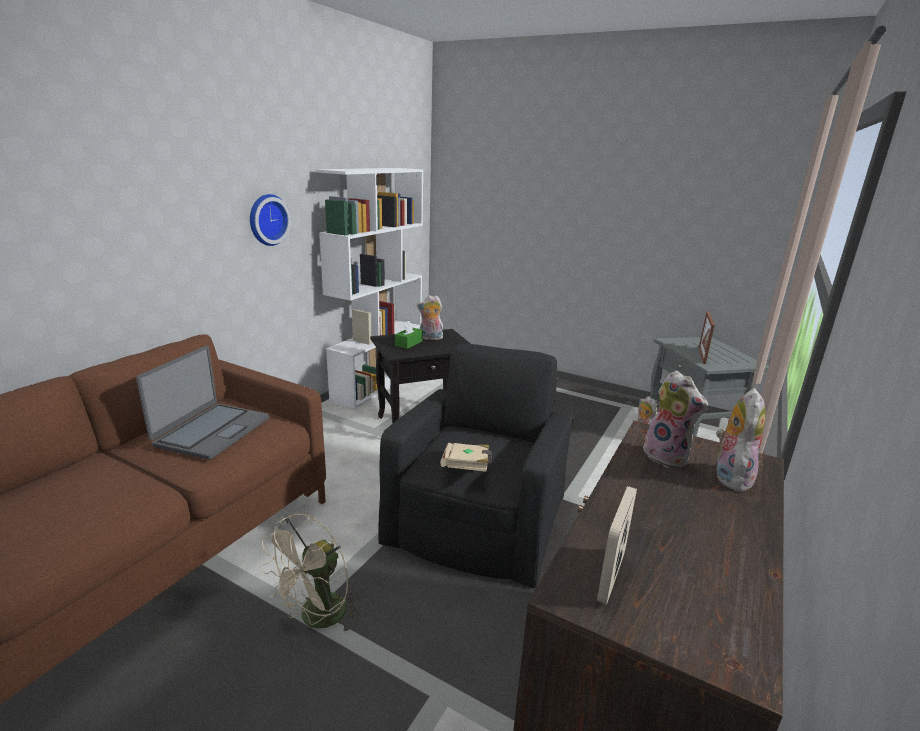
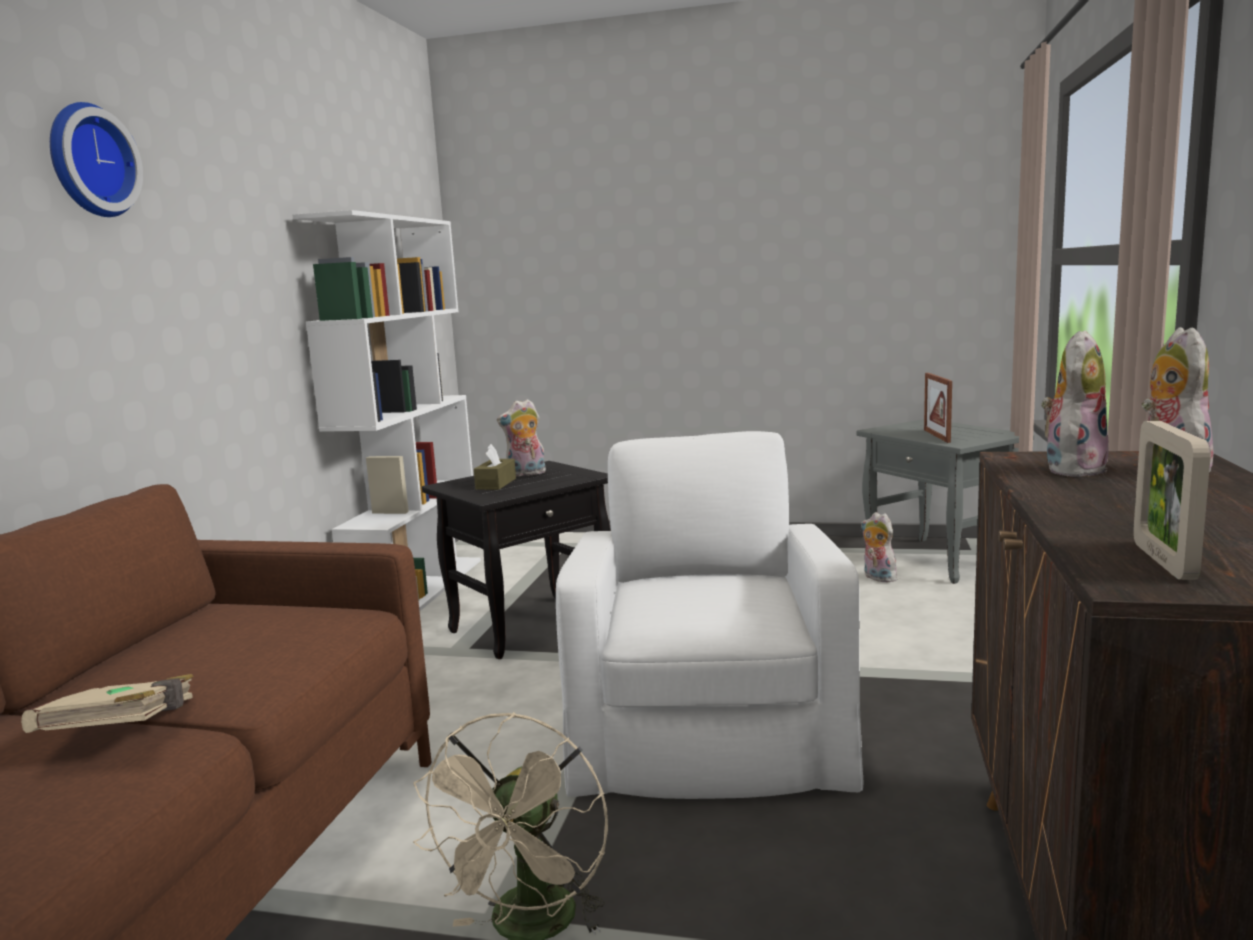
camera: 15 degrees left, 10 degrees down
laptop [136,346,269,460] -> none
wall clock [250,194,291,246] -> wall clock moved to [50,102,143,217]
black armchair [378,344,573,588] -> white armchair [556,431,864,799]
green tissue box [395,320,423,349] -> brown tissue box [474,444,516,490]
beige book [440,443,492,472] -> beige book moved to [21,674,194,733]
plush toy [643,371,708,468] -> plush toy turned 90 degrees counterclockwise [1041,330,1109,477]

